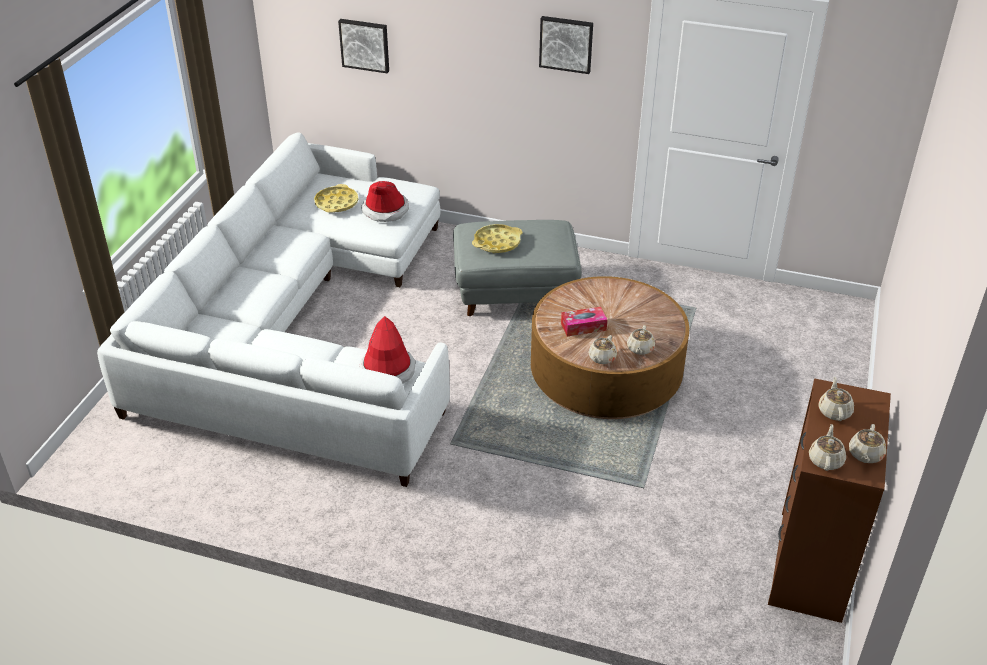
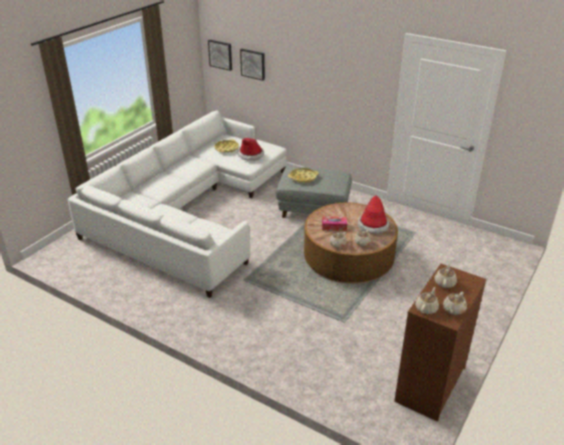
camera: 15 degrees right, 5 degrees down
hat [359,316,415,384] -> hat moved to [358,195,389,234]
picture [539,16,593,74] -> picture moved to [208,40,232,71]

